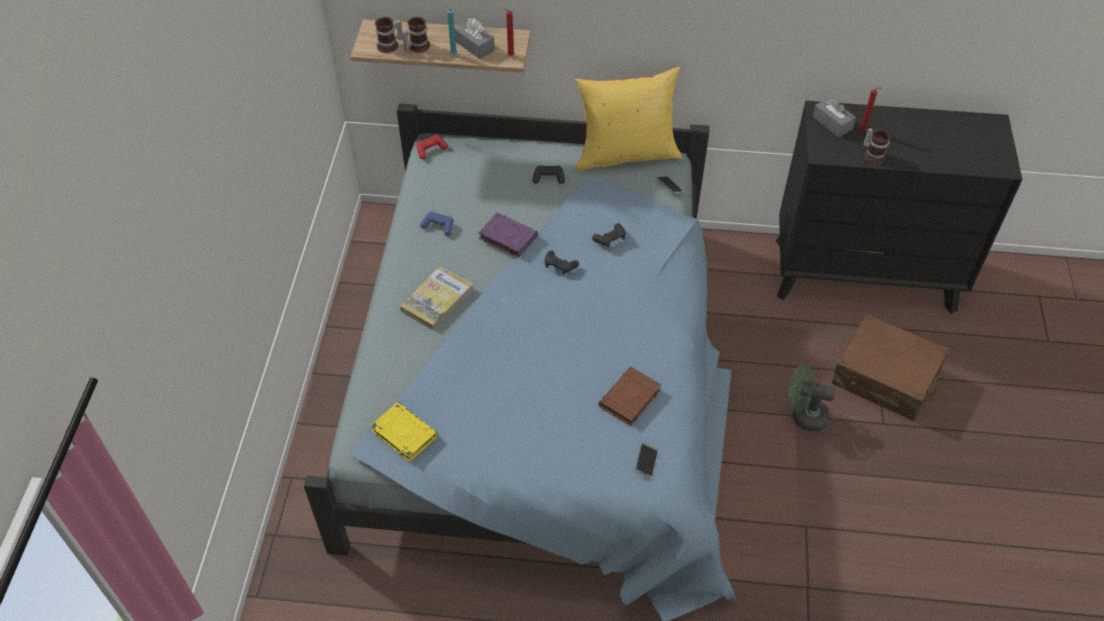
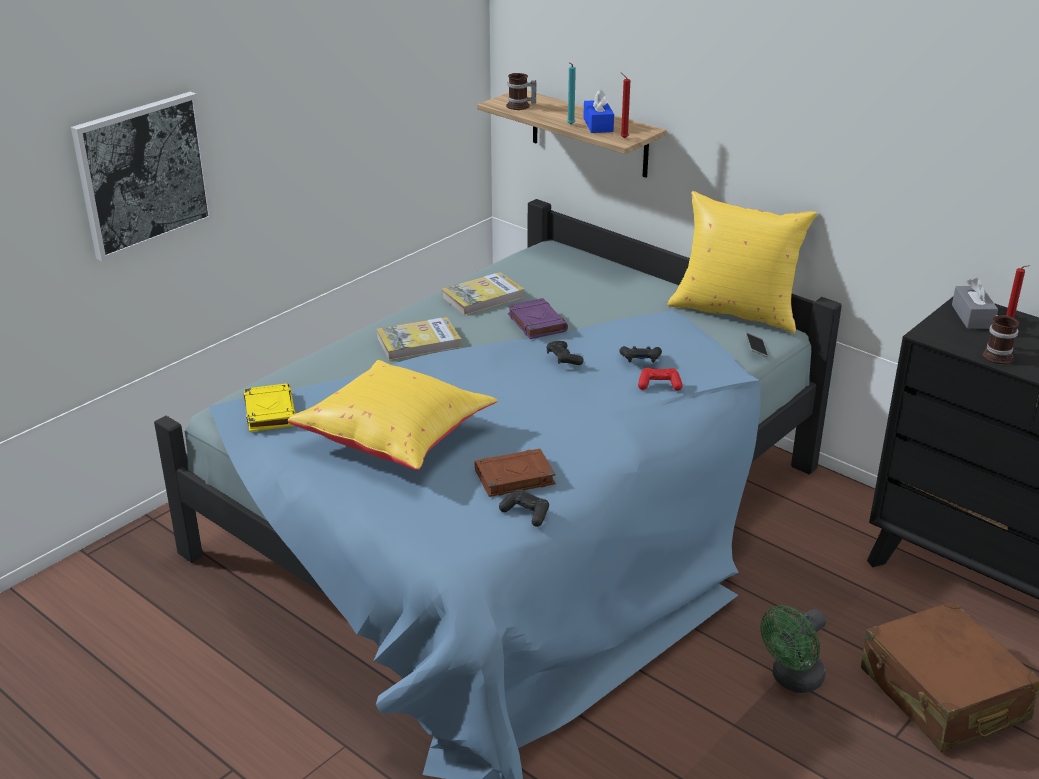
camera: 35 degrees right, 20 degrees down
mug [402,17,430,53] -> none
red game controller [416,135,448,159] -> red game controller moved to [638,368,683,391]
blue game controller [420,211,453,236] -> book [441,272,524,315]
grey tissue box [455,18,495,59] -> blue tissue box [583,90,614,133]
black game controller [532,165,565,184] -> black game controller moved to [499,489,549,527]
phone [635,441,658,479] -> none
green fan [788,364,836,431] -> green fan turned 90 degrees counterclockwise [760,605,826,693]
none -> picture [71,92,214,261]
none -> yellow pillow [288,360,498,470]

